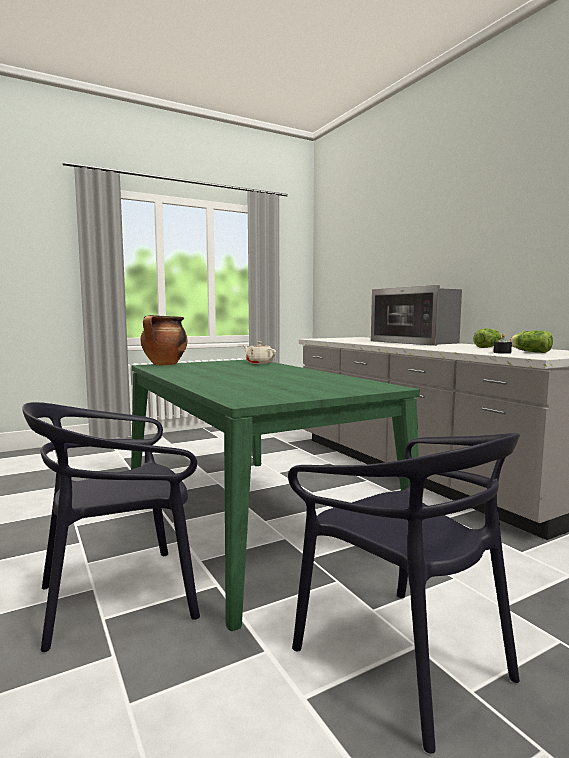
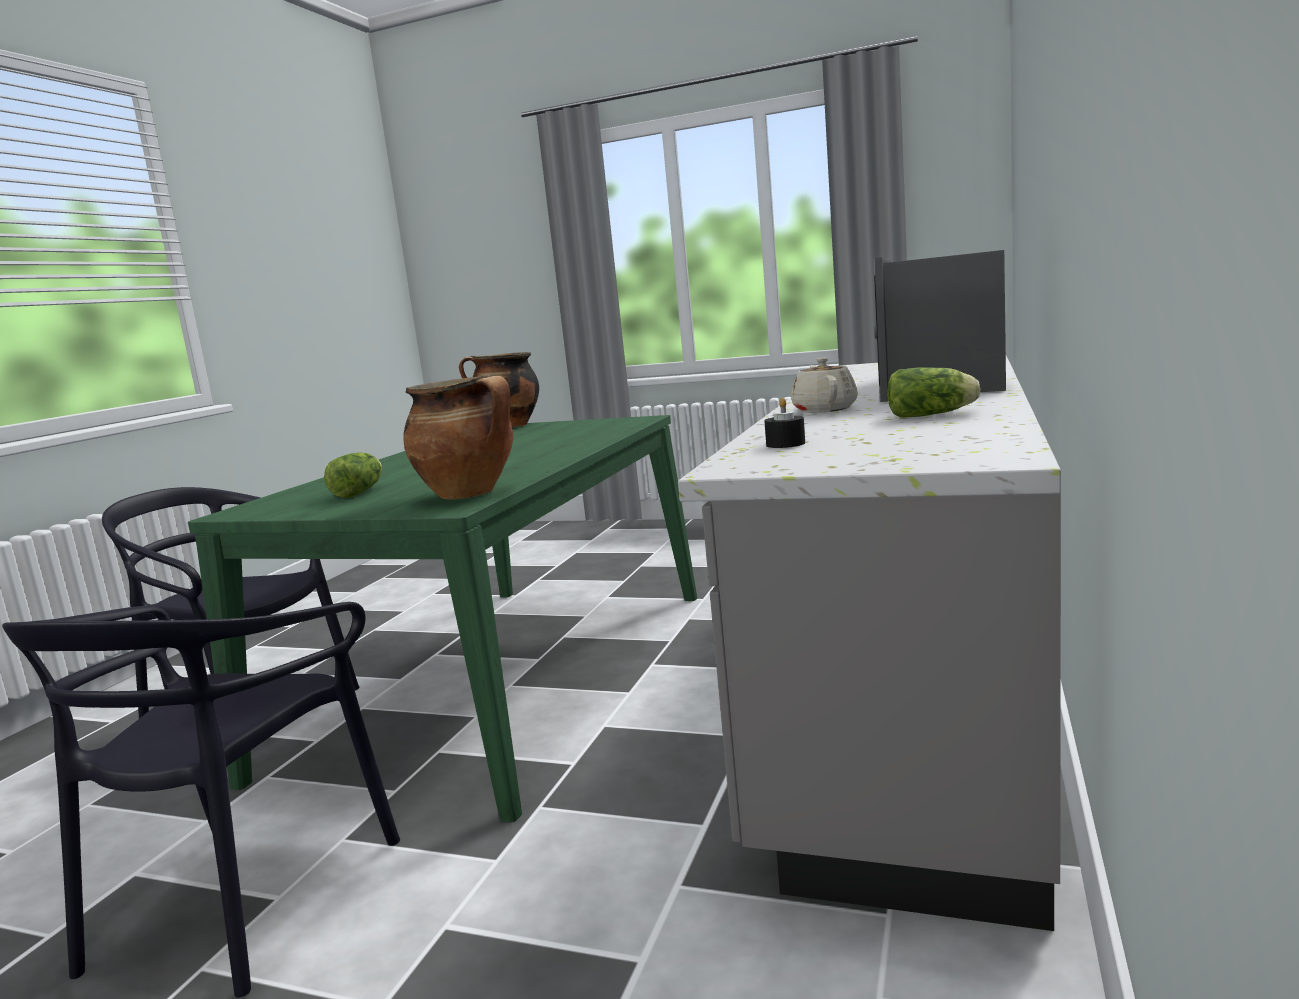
camera: 50 degrees right, 5 degrees up
beige teapot [243,342,276,364] -> beige teapot moved to [791,358,858,413]
lettuce [510,331,553,353] -> lettuce moved to [324,452,382,498]
none -> cooking pot [404,374,513,499]

